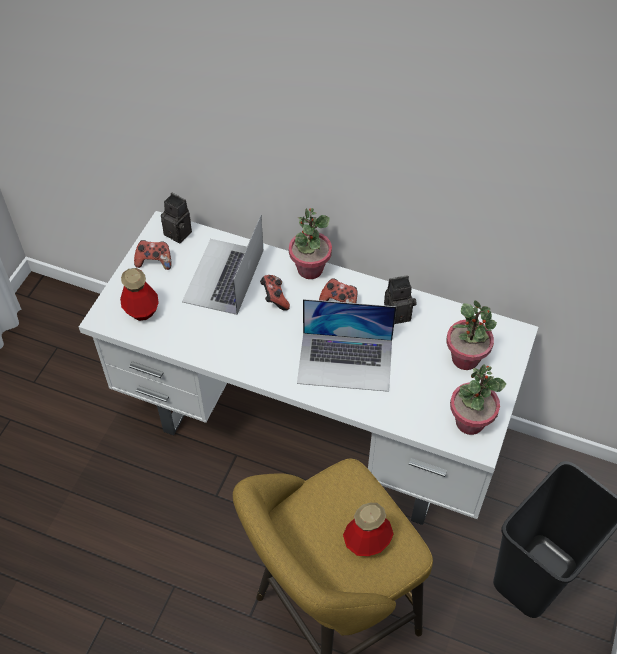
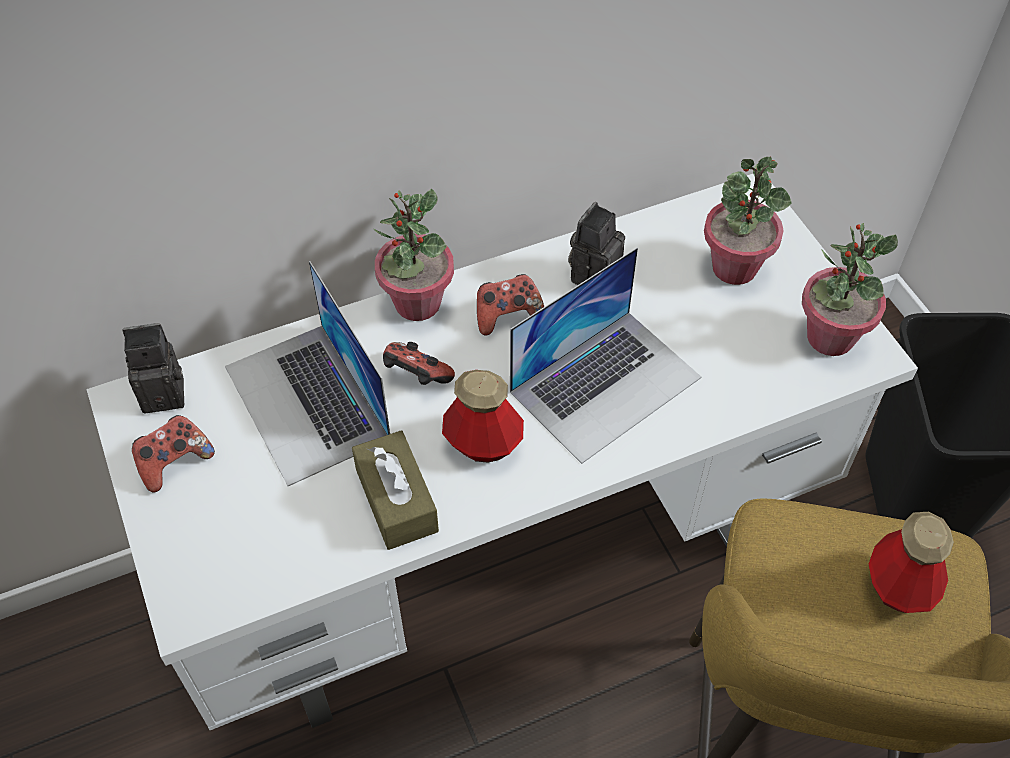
camera: 45 degrees left, 0 degrees up
bottle [120,268,159,321] -> bottle moved to [442,370,524,463]
none -> brown tissue box [352,430,439,550]

